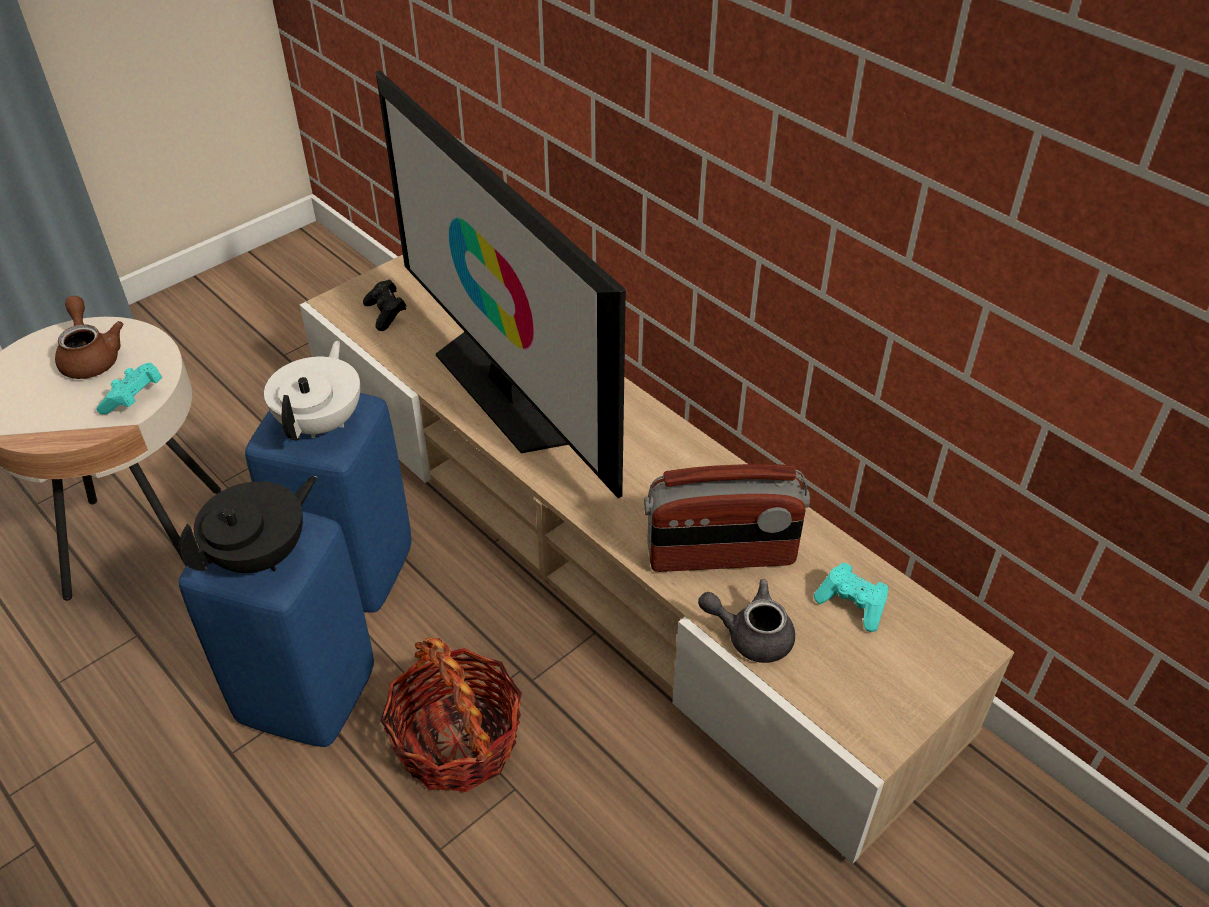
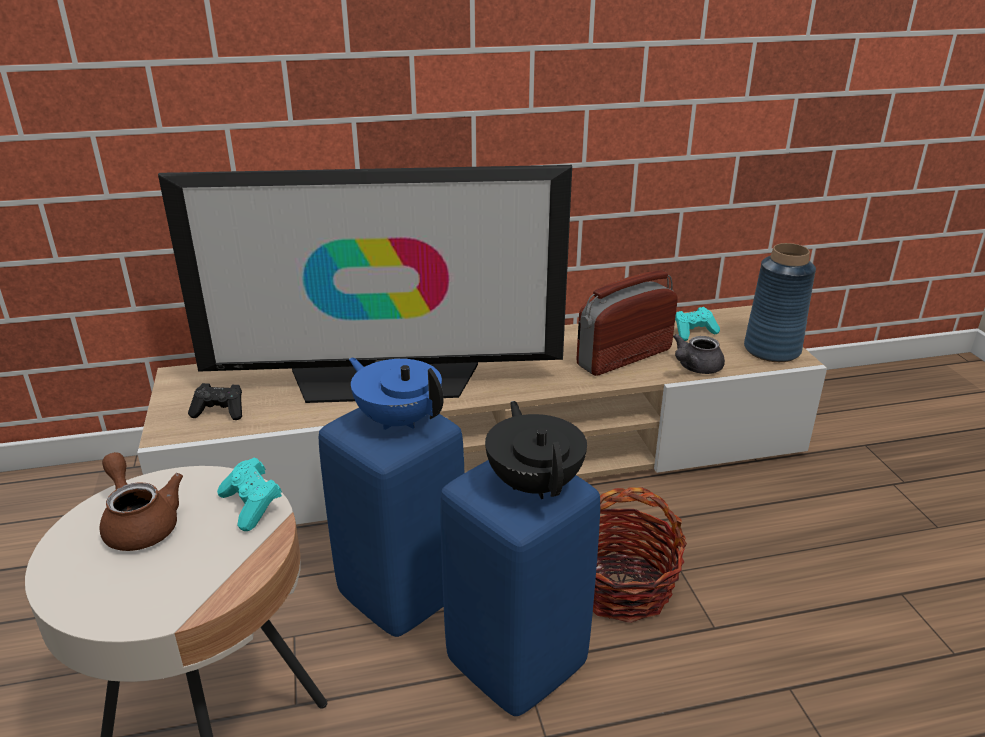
camera: 60 degrees left, 15 degrees down
brown teapot [55,296,123,379] -> brown teapot turned 45 degrees clockwise [99,452,183,551]
white teapot [264,341,360,440] -> blue teapot [349,358,443,430]
radio [644,464,810,572] -> radio turned 150 degrees counterclockwise [576,270,678,376]
none -> blue vase [744,243,816,362]

